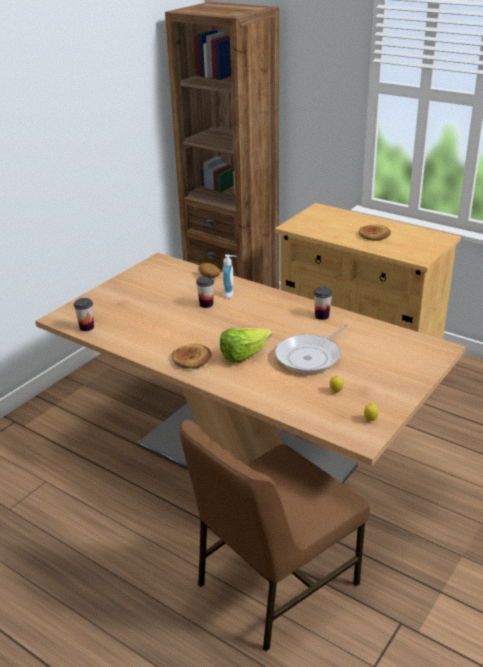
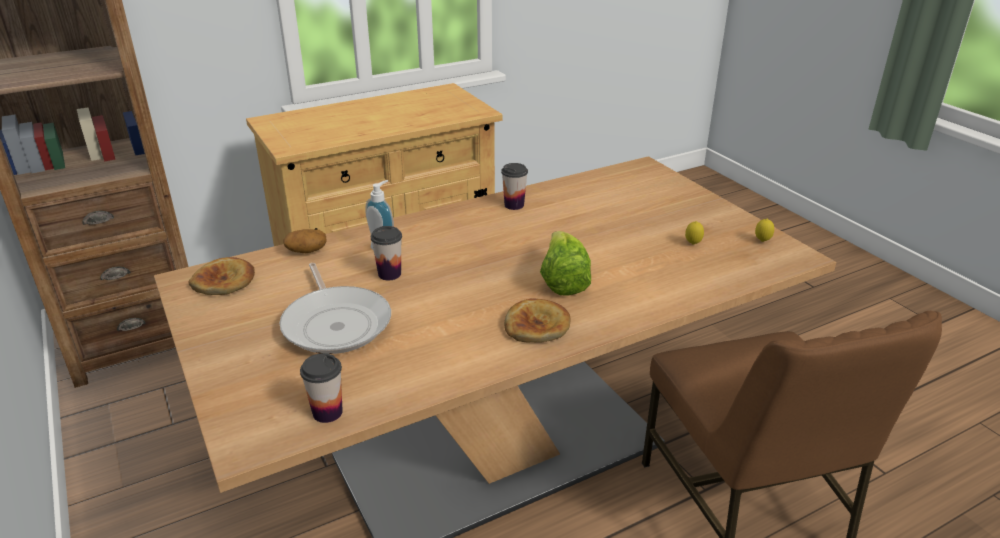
camera: 65 degrees left, 0 degrees up
frying pan [275,324,348,373] -> frying pan moved to [280,263,391,354]
bread [359,224,391,241] -> bread moved to [189,257,255,295]

